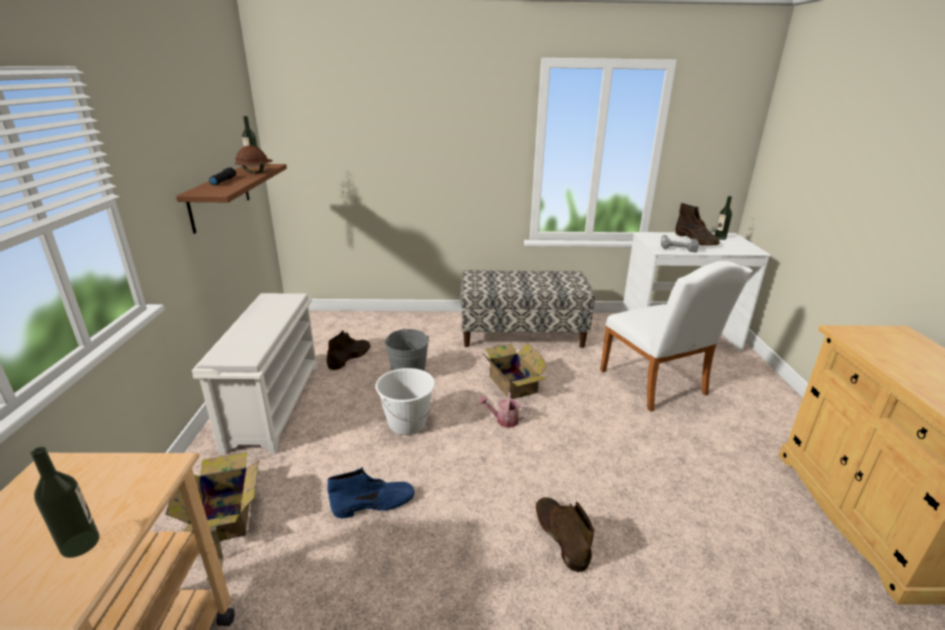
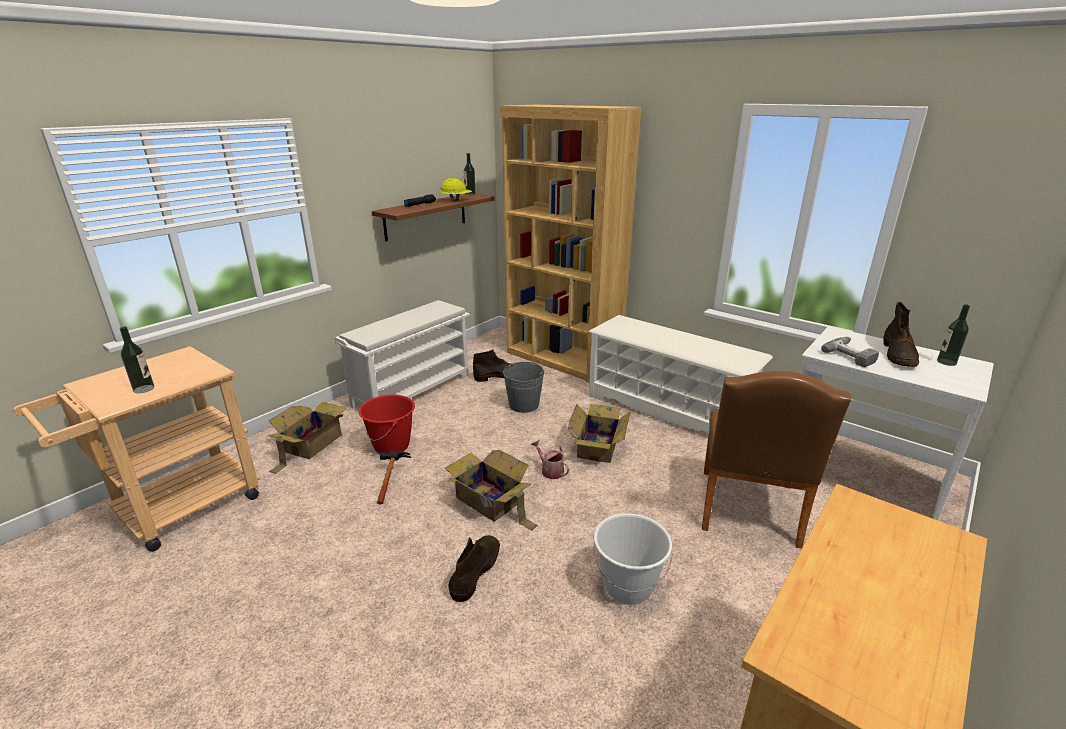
camera: 40 degrees right, 0 degrees up
brown hard hat [235,145,273,173] -> yellow hard hat [440,178,472,201]
blue boot [327,467,415,518] -> hammer [377,451,411,504]
white bucket [375,368,435,435] -> white bucket moved to [593,514,673,605]
bench [460,270,595,348] -> white shoe rack [588,315,773,435]
white chair [600,261,753,412] -> brown chair [702,371,851,549]
none -> red bucket [359,395,415,454]
none -> cardboard box [444,450,538,531]
none -> brown bookcase [500,105,641,383]

